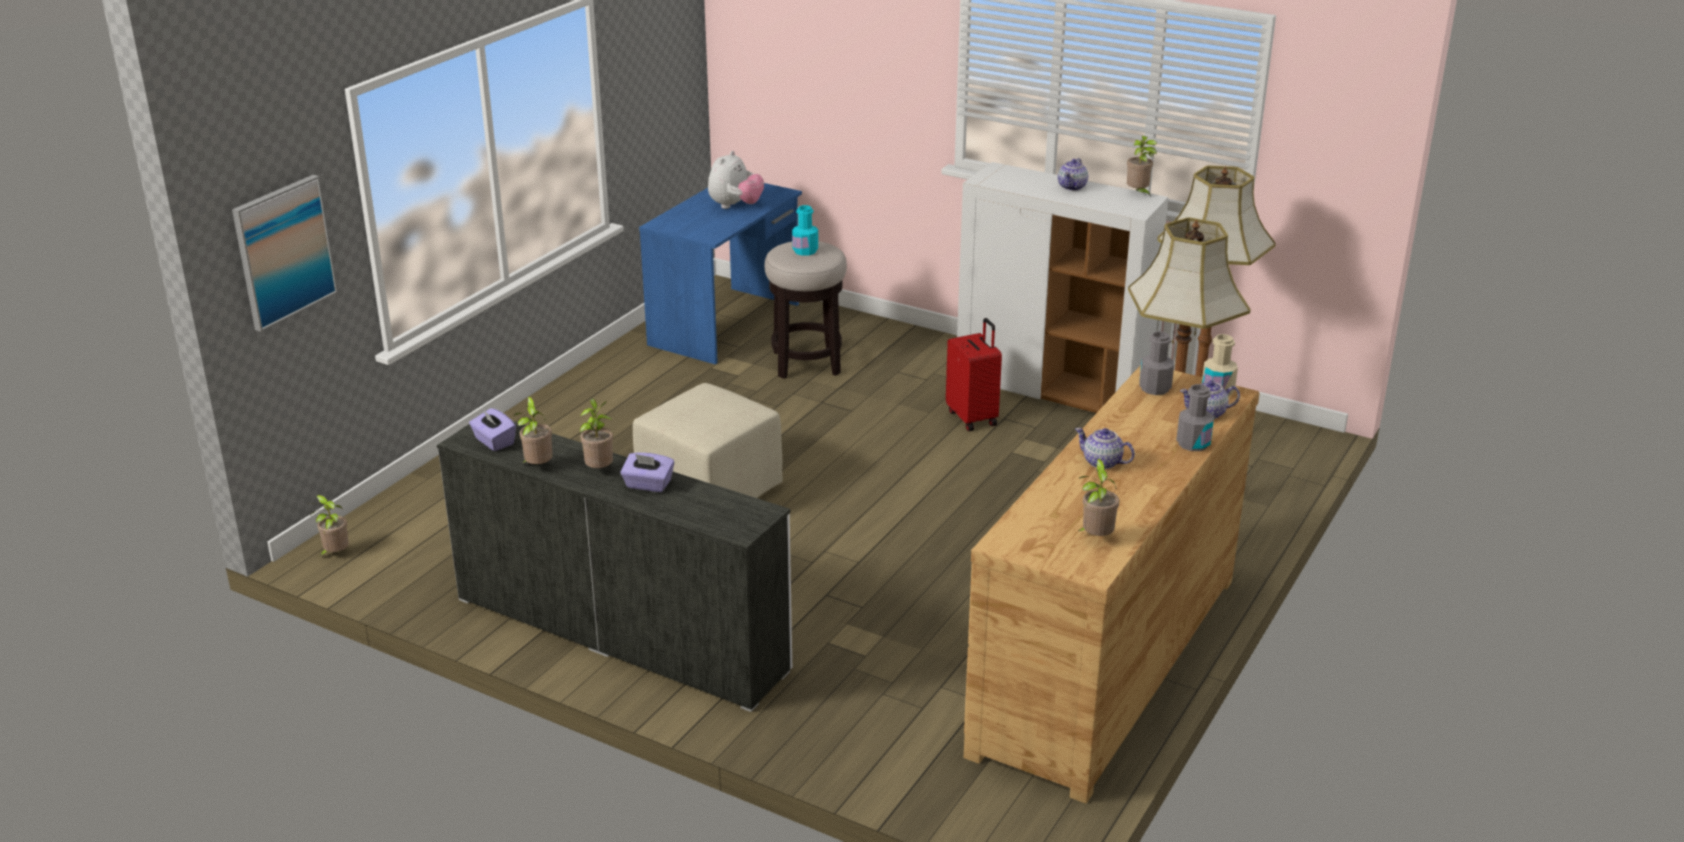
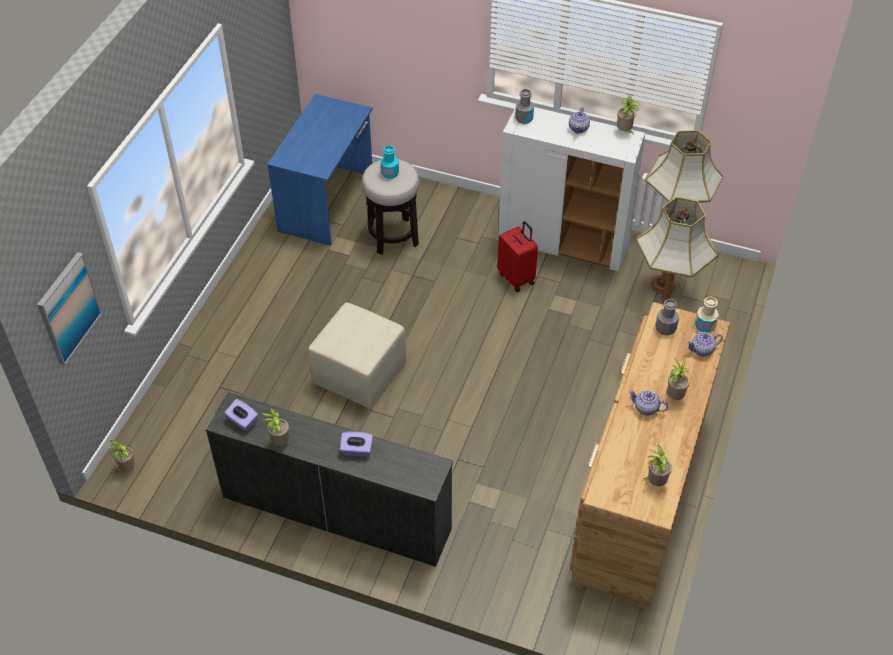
camera: 10 degrees left, 20 degrees up
potted plant [580,398,613,468] -> potted plant moved to [667,358,690,400]
plush toy [708,151,764,209] -> none
grey bottle [1176,384,1214,451] -> grey bottle moved to [515,89,534,124]

